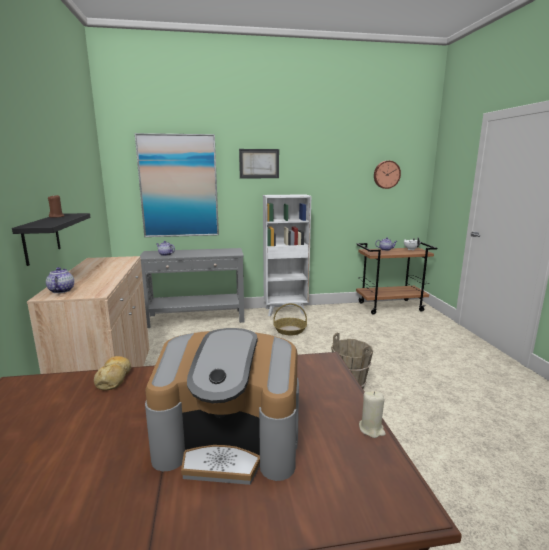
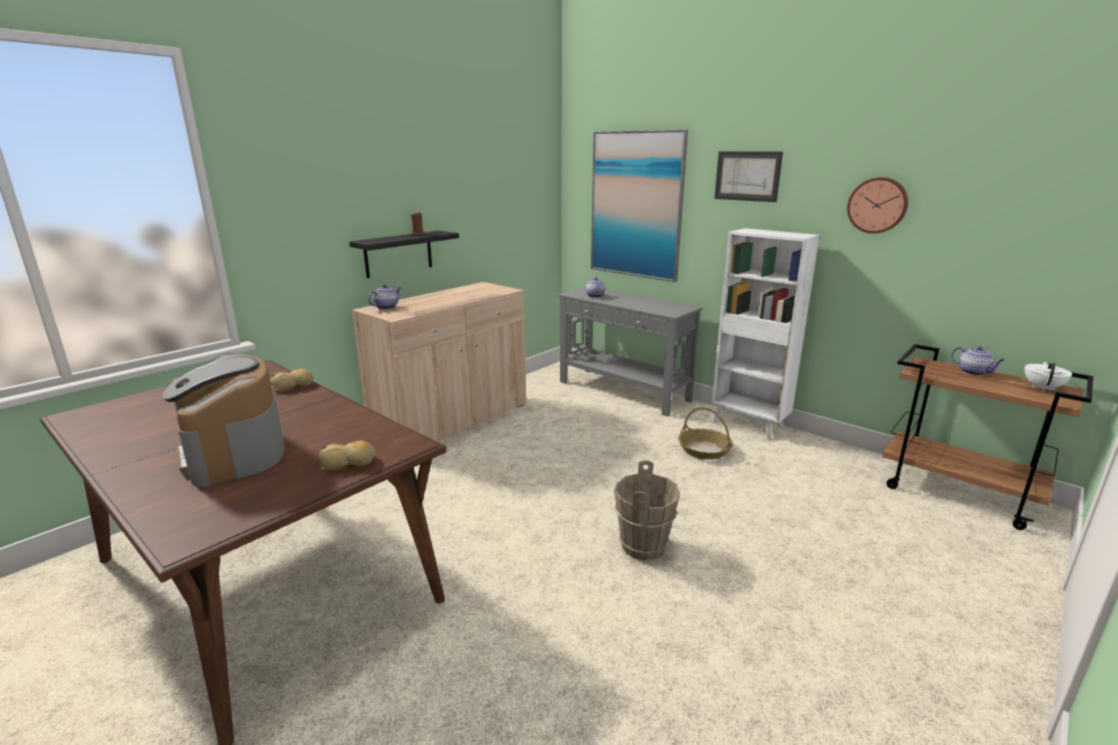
camera: 50 degrees right, 5 degrees up
beige candle [359,390,386,438] -> none
wall clock [374,161,401,189] -> wall clock moved to [847,177,908,234]
none -> bread [319,440,375,471]

